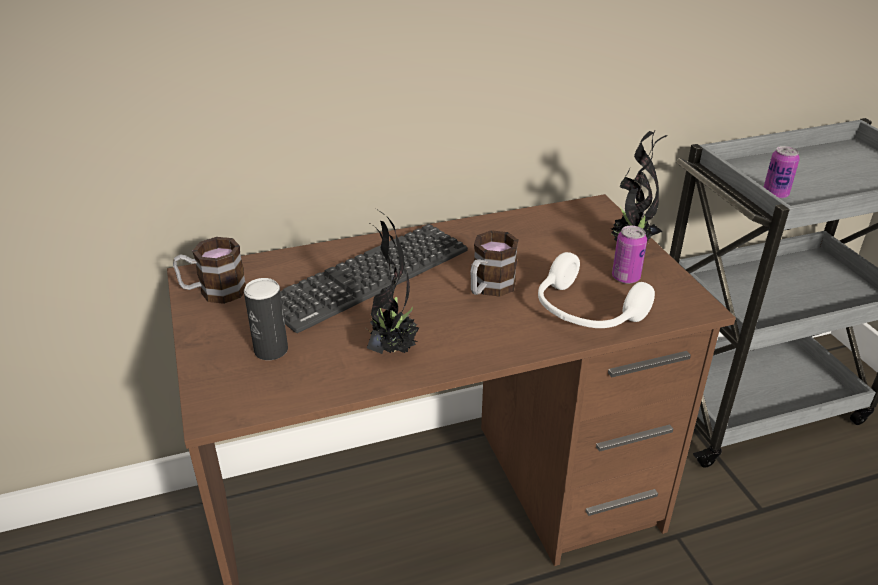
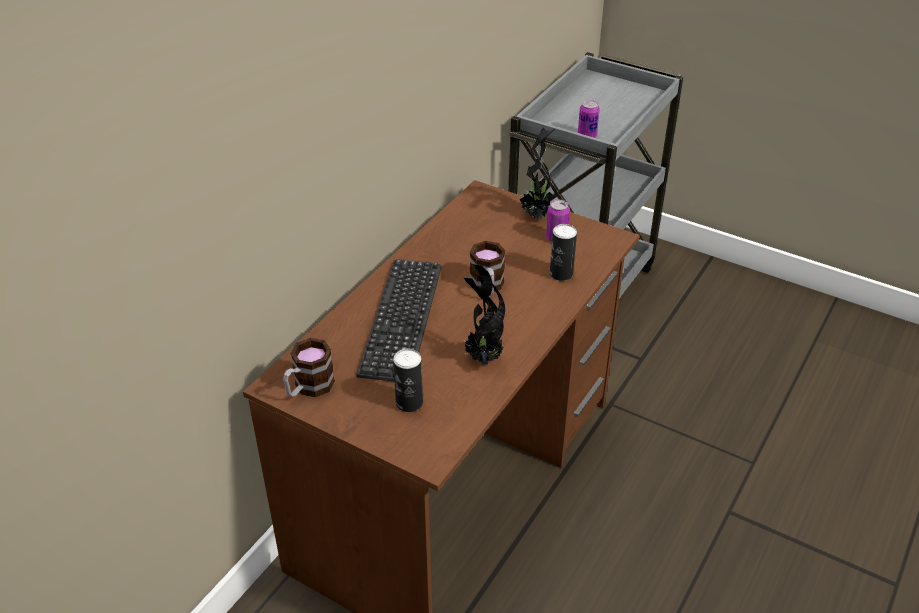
camera: 40 degrees left, 5 degrees up
white headphones [538,252,655,328] -> can [550,224,577,281]

